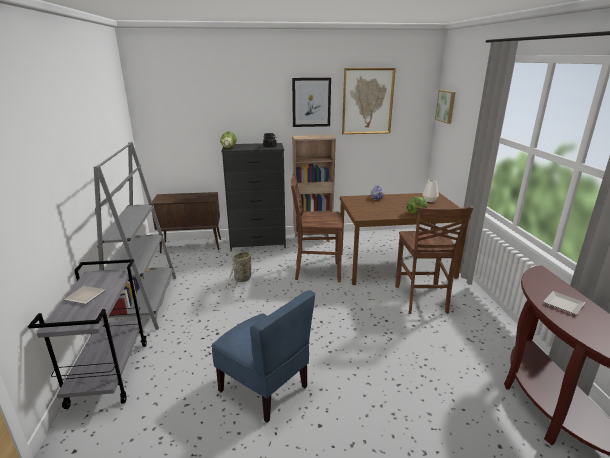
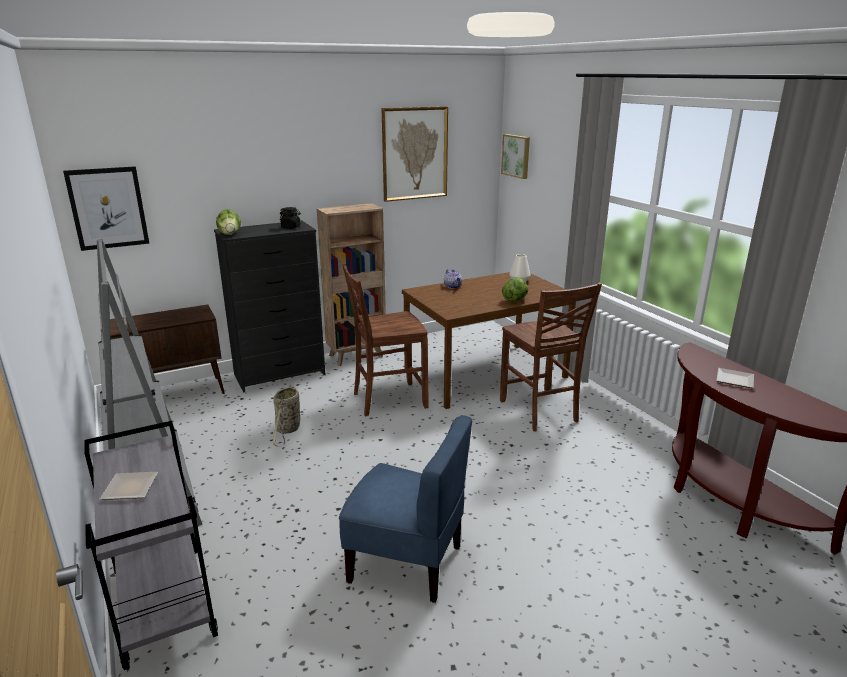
camera: 20 degrees left, 0 degrees up
picture [292,78,331,127] -> picture moved to [63,166,149,251]

